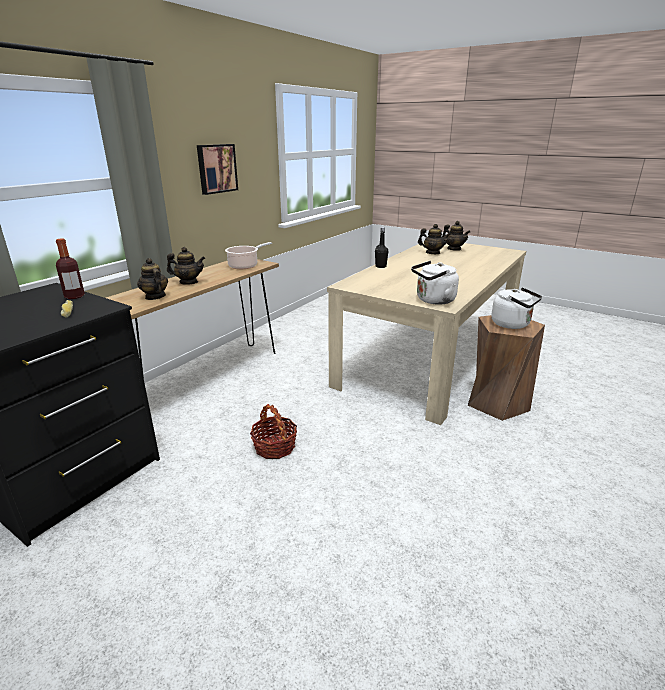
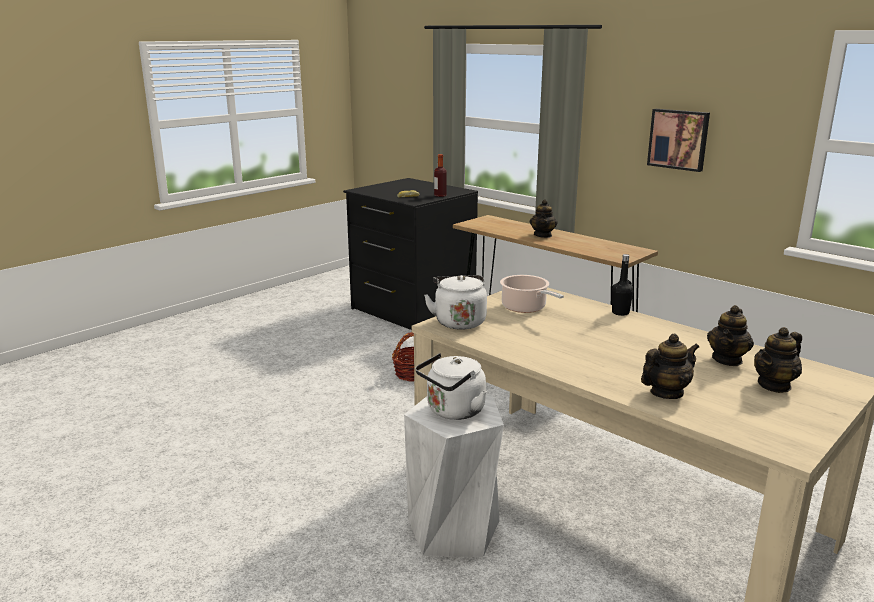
camera: 100 degrees right, 5 degrees down
teapot [137,258,168,300] -> teapot moved to [641,333,699,399]
cooking pot [225,242,272,269] -> cooking pot moved to [500,275,564,313]
brown stool [468,315,545,421] -> white stool [404,395,504,557]

